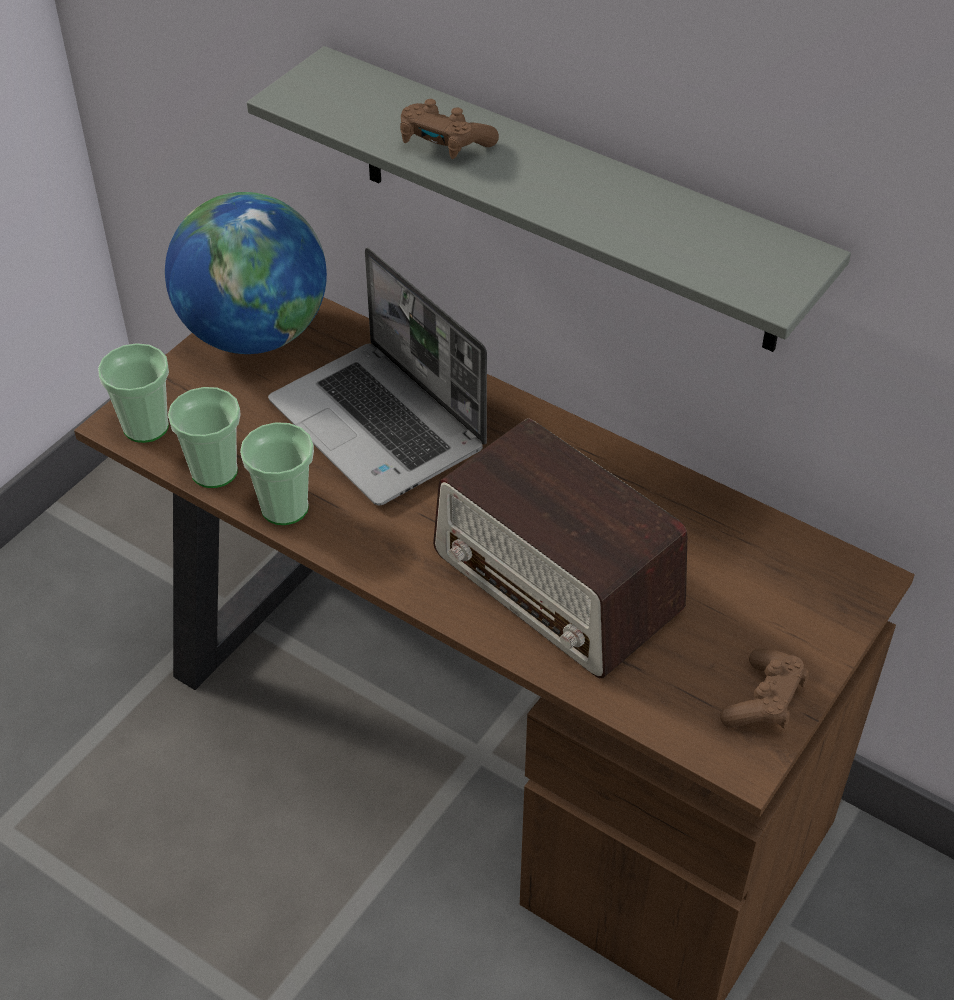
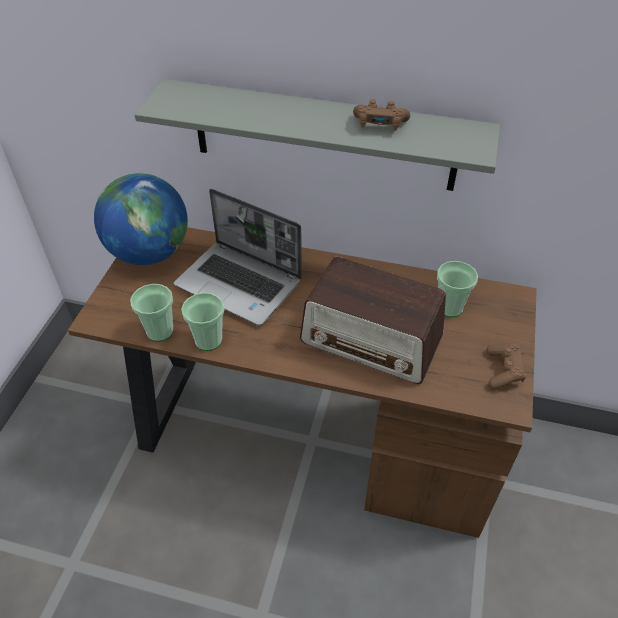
camera: 20 degrees left, 0 degrees up
cup [98,343,169,443] -> cup moved to [437,261,478,318]
brown game controller [400,99,499,159] -> brown game controller moved to [353,99,410,131]

